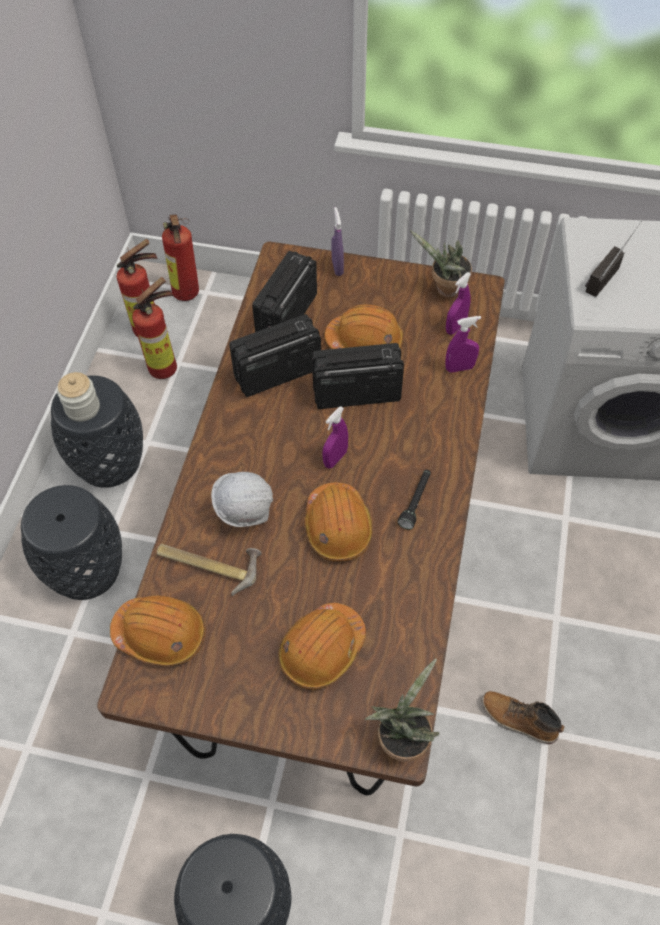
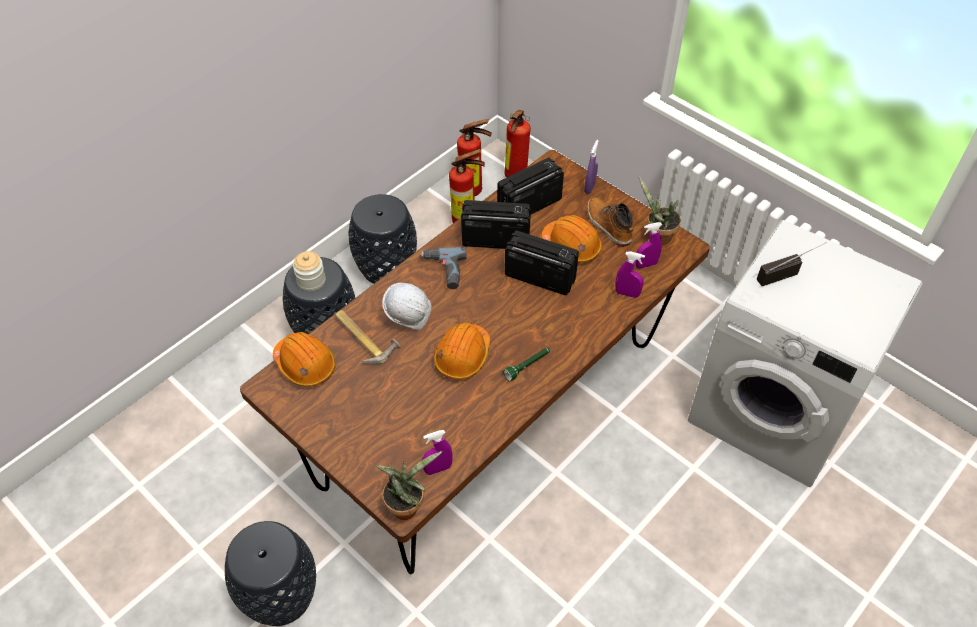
camera: 30 degrees right, 5 degrees down
jar [57,372,100,422] -> jar moved to [293,251,326,292]
orange hard hat [278,603,366,690] -> none
purple spray bottle [323,406,348,469] -> purple spray bottle moved to [422,430,453,475]
black flashlight [398,469,431,530] -> green flashlight [503,347,550,381]
boot [482,691,565,744] -> boot moved to [587,197,633,247]
none -> power drill [421,247,467,289]

